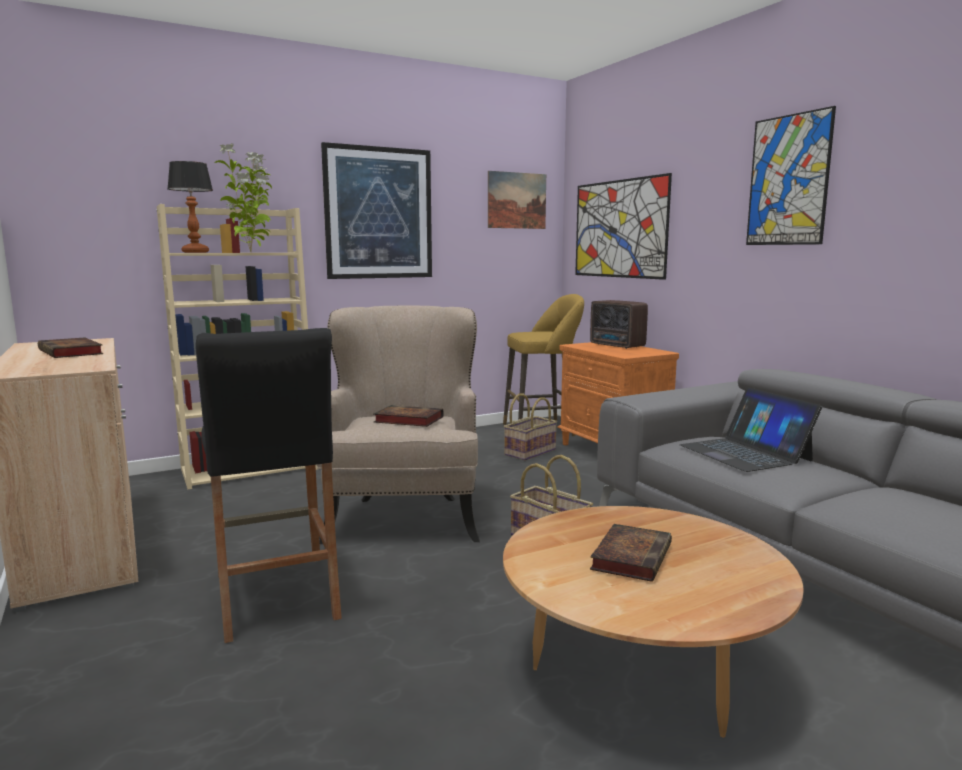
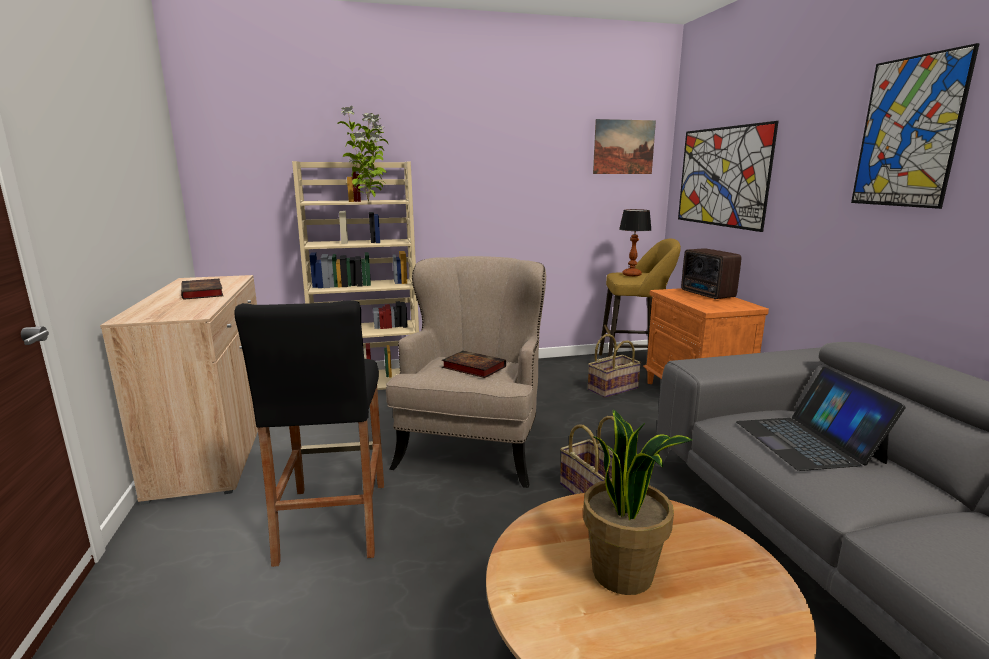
camera: 15 degrees right, 5 degrees up
table lamp [167,161,213,253] -> table lamp moved to [619,209,651,276]
picture [321,142,432,279] -> none
book [590,524,672,582] -> potted plant [583,409,692,595]

